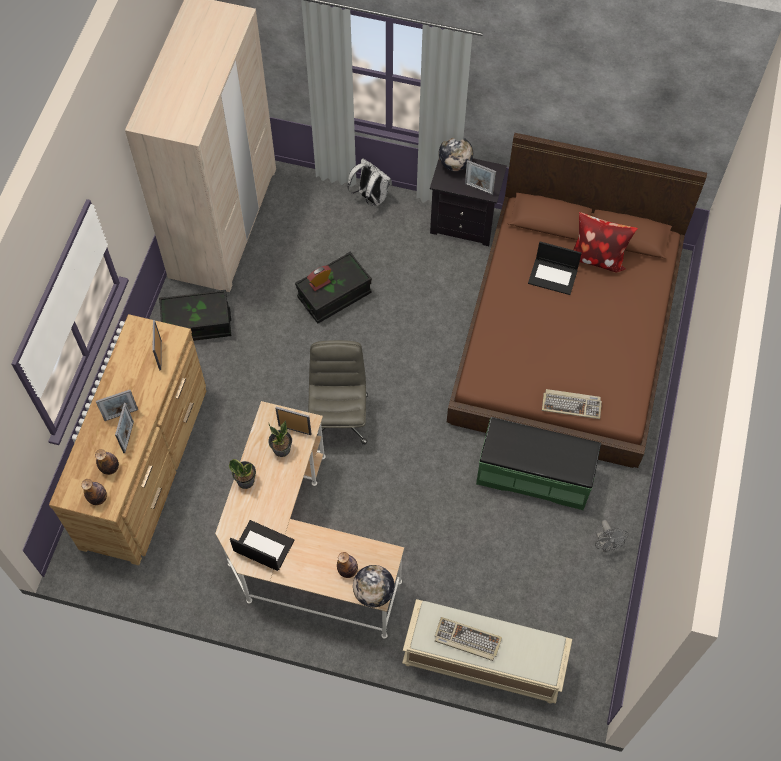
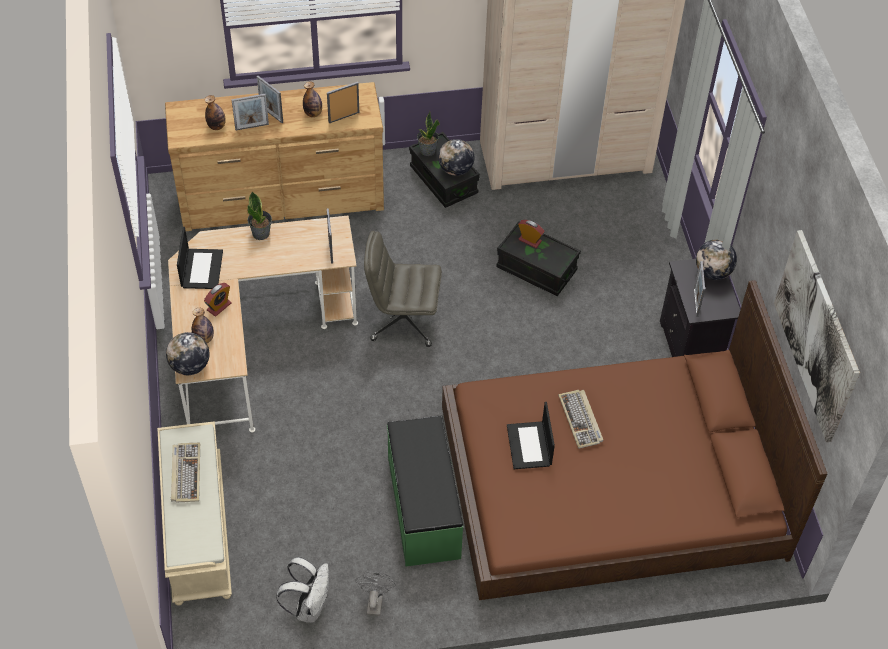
camera: 65 degrees right, 10 degrees down
bottle [81,479,107,505] -> bottle moved to [303,82,322,117]
potted plant [268,421,292,457] -> potted plant moved to [417,111,440,156]
grey office chair [308,340,368,444] -> grey office chair turned 150 degrees counterclockwise [364,231,442,347]
white backpack [347,158,392,206] -> white backpack moved to [276,557,329,623]
laptop [528,242,582,295] -> laptop moved to [507,402,555,469]
keyboard [542,389,602,419] -> keyboard moved to [558,390,604,449]
pillow [573,212,638,272] -> none
grey fan [595,520,628,552] -> grey fan turned 135 degrees clockwise [355,571,396,616]
none -> alarm clock [204,283,232,317]
none -> globe [438,139,474,176]
none -> picture [774,230,860,442]

